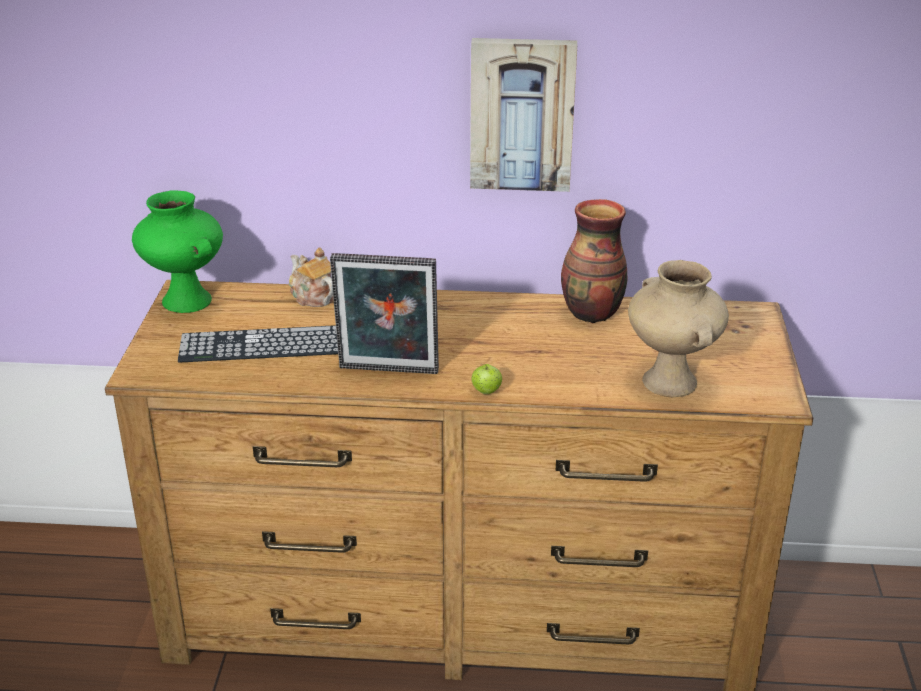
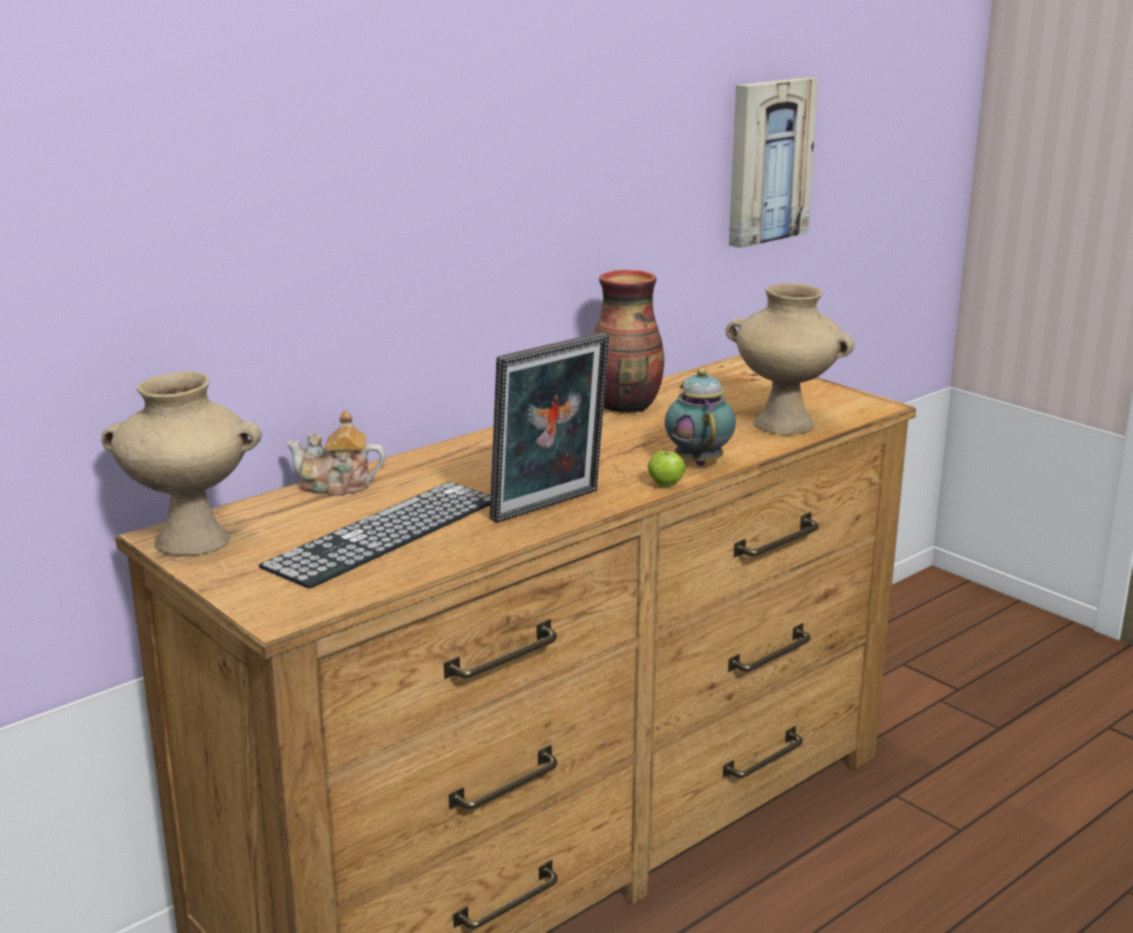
camera: 45 degrees left, 10 degrees down
green vase [132,190,223,313] -> beige vase [101,371,262,556]
picture [470,38,577,192] -> picture moved to [729,77,818,248]
none -> teapot [665,368,736,466]

